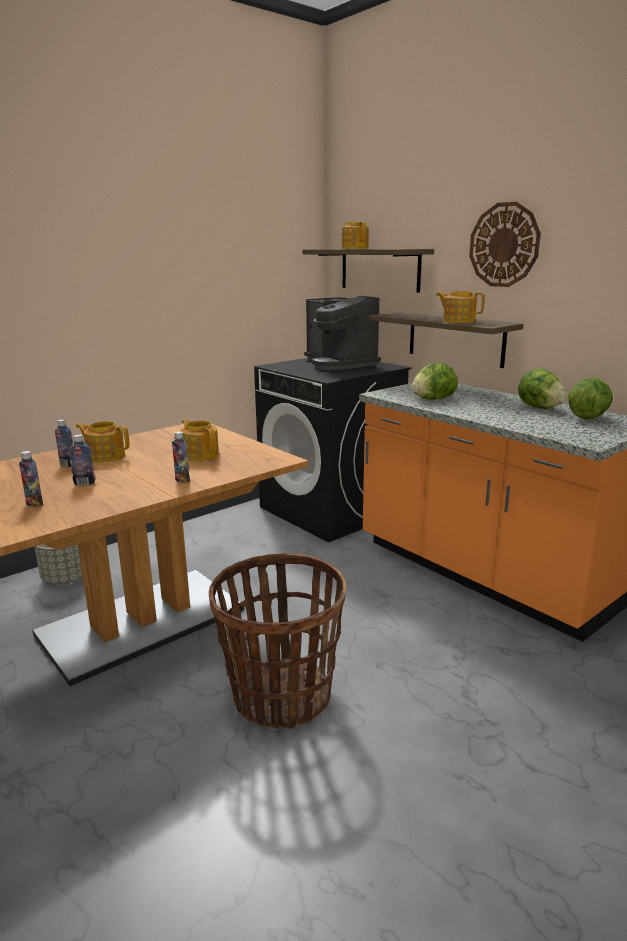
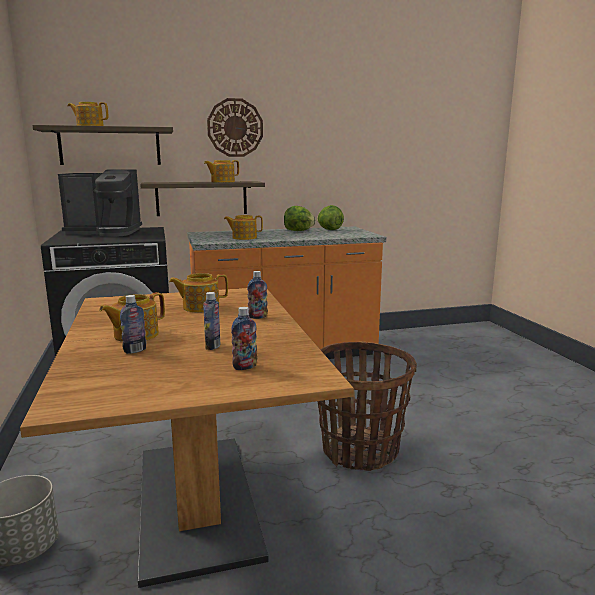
camera: 65 degrees left, 5 degrees down
lettuce [412,362,458,400] -> teapot [224,215,263,240]

